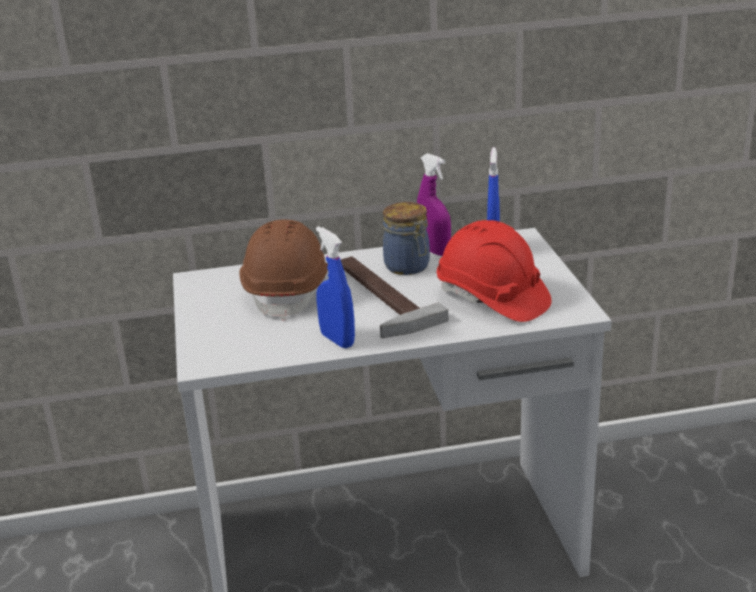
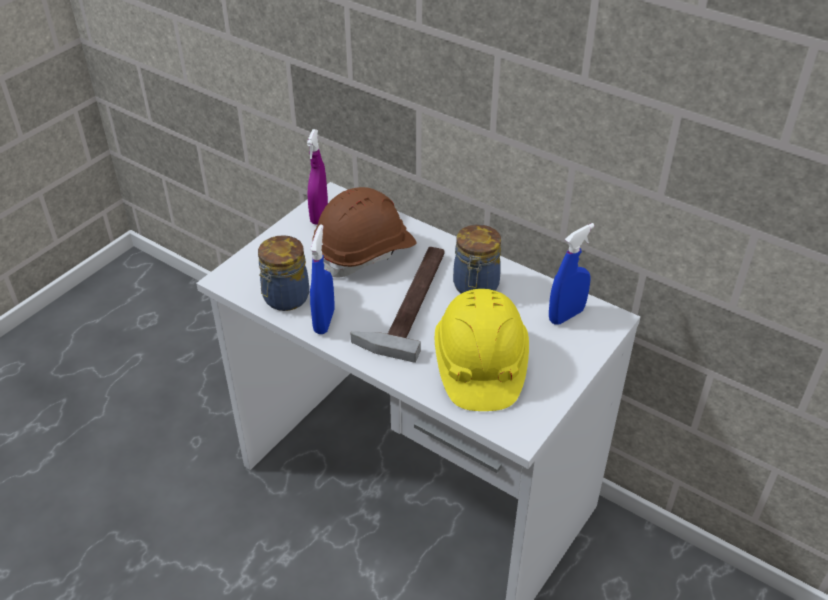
camera: 45 degrees right, 15 degrees up
purple spray bottle [417,153,451,256] -> purple spray bottle moved to [307,129,328,225]
red hard hat [437,220,552,322] -> yellow hard hat [435,289,529,411]
none -> jar [258,235,309,311]

